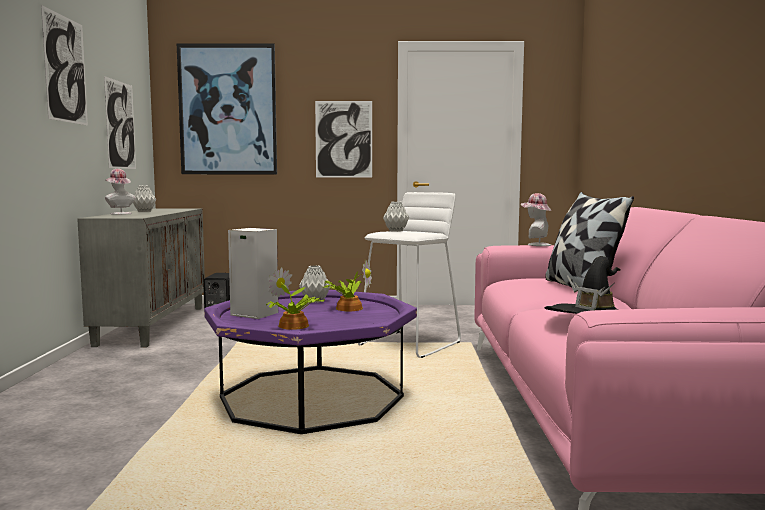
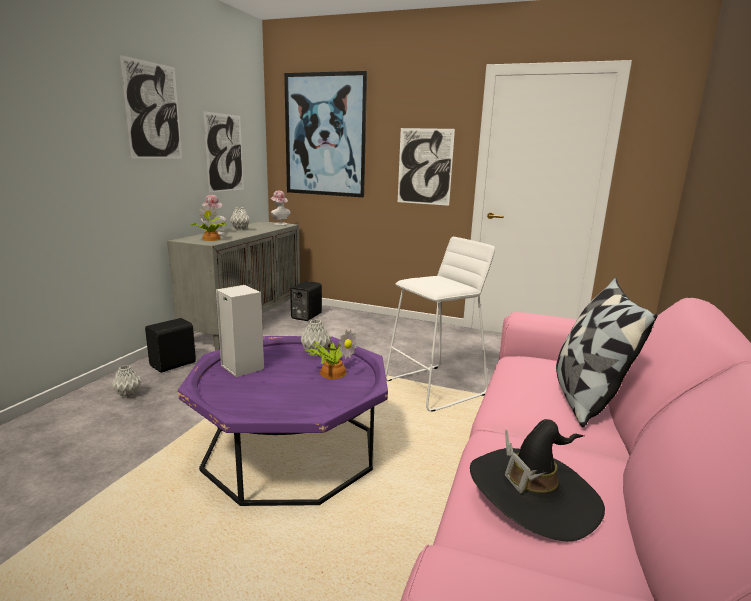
camera: 20 degrees right, 10 degrees up
potted plant [266,267,325,330] -> potted plant moved to [190,204,227,241]
grey vase [383,201,409,232] -> grey vase moved to [112,365,142,398]
hat [521,193,552,246] -> hat moved to [271,191,290,225]
none -> black speaker [145,318,196,373]

